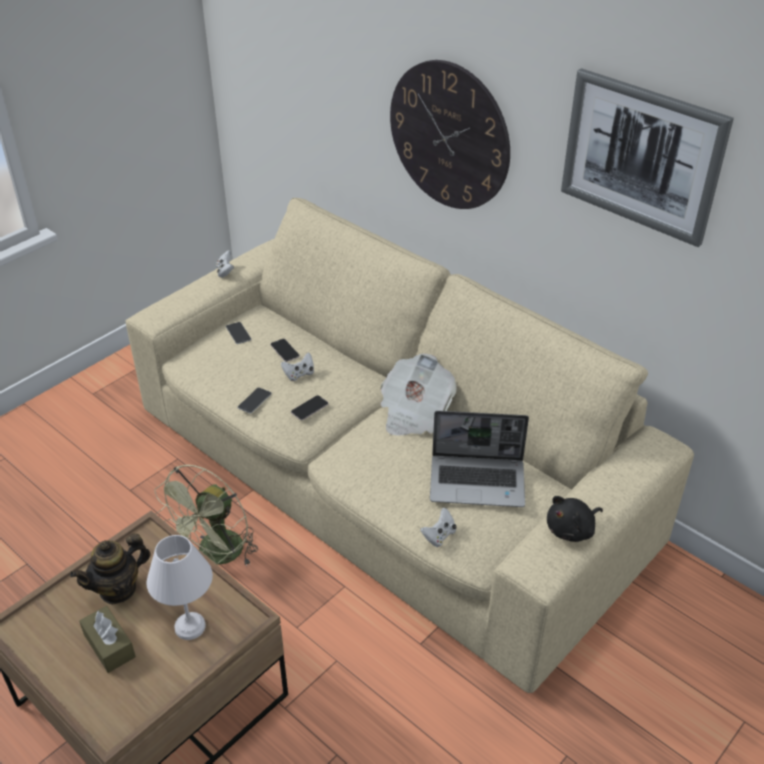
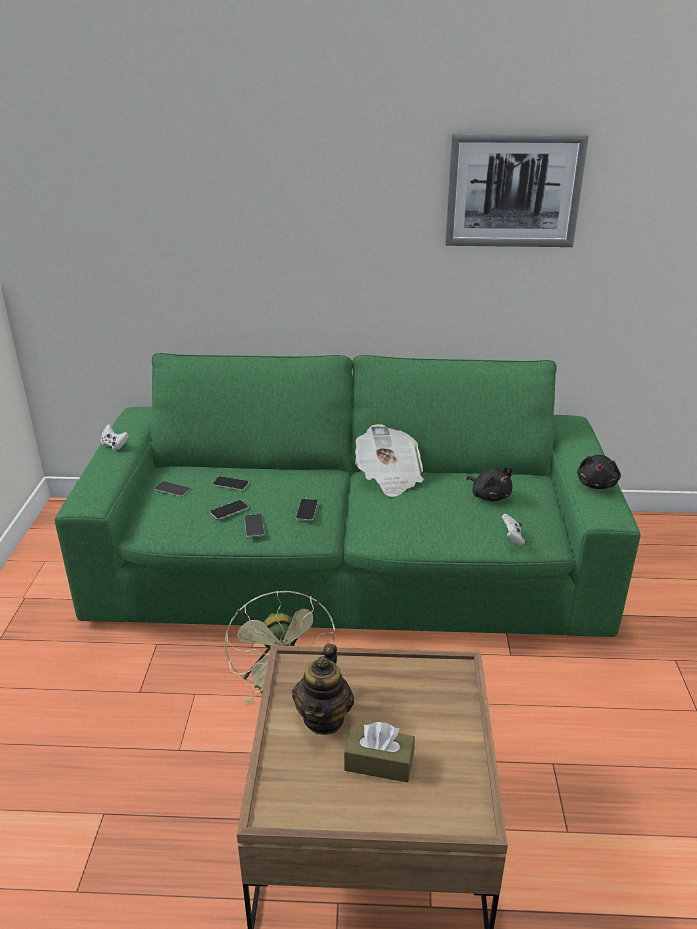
camera: 40 degrees left, 10 degrees down
beige sofa [126,198,694,693] -> green sofa [55,353,641,637]
white table lamp [147,535,213,640] -> none
white game controller [281,352,314,381] -> none
wall clock [390,60,510,209] -> none
laptop [430,411,529,507] -> black plush toy [466,467,512,501]
none -> phone [210,500,249,520]

